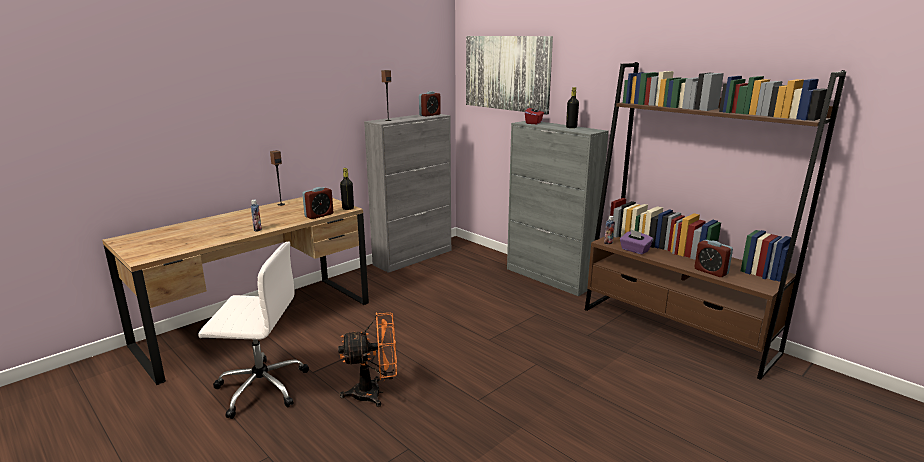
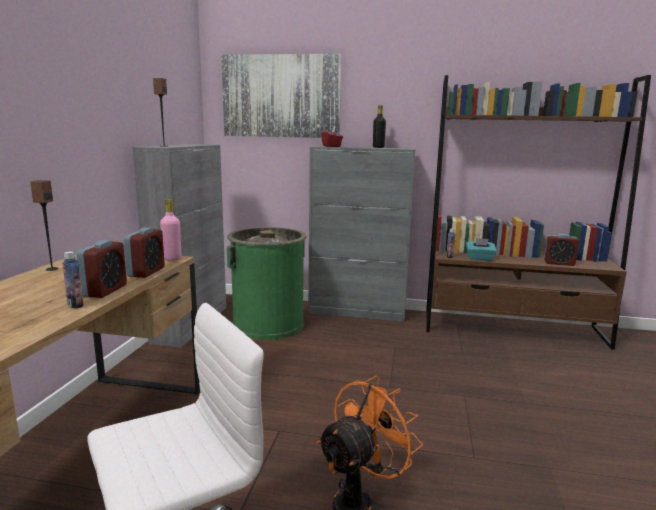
camera: 35 degrees left, 5 degrees down
black bottle [340,168,354,210] -> pink bottle [160,199,182,261]
alarm clock [419,91,441,117] -> alarm clock moved to [76,240,127,298]
purple tissue box [620,229,653,255] -> turquoise tissue box [466,238,497,261]
none -> green trash can [227,227,306,340]

